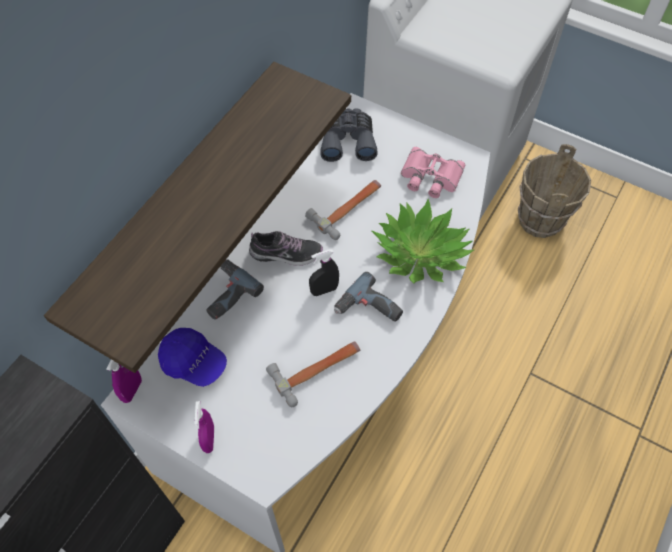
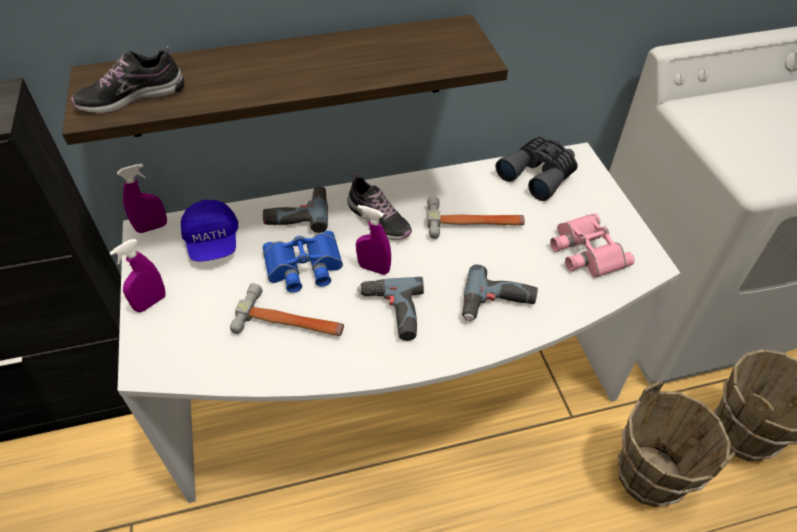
camera: 45 degrees right, 10 degrees down
black spray bottle [309,249,339,296] -> purple spray bottle [356,205,391,275]
potted plant [372,199,474,284] -> power drill [462,265,538,322]
none -> shoe [71,46,184,113]
none -> blue binoculars [263,231,343,293]
none -> brown bucket [617,381,736,507]

